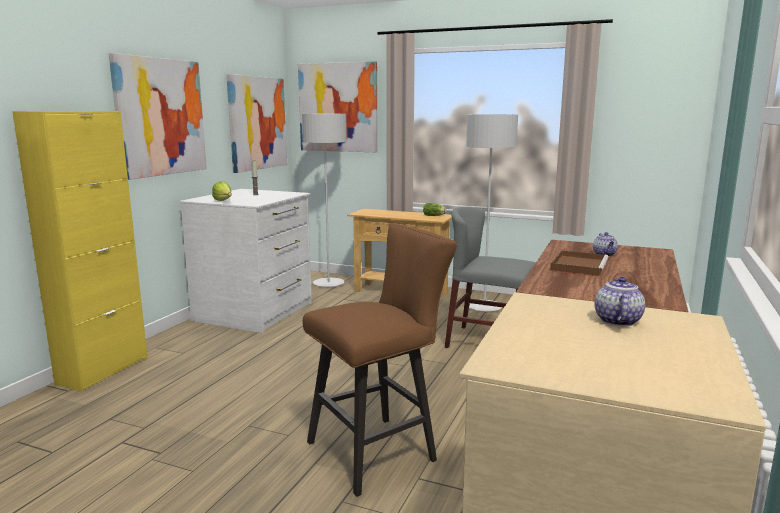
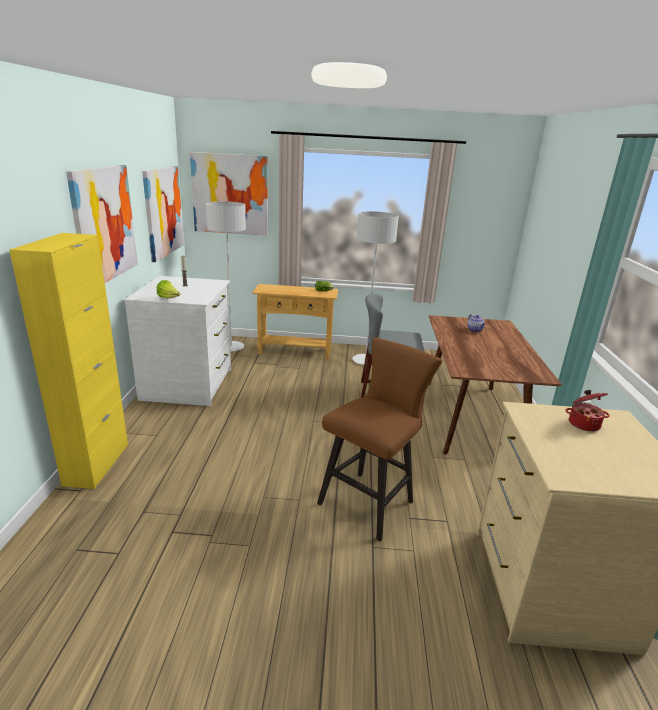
camera: 20 degrees left, 10 degrees up
brown tray [550,250,608,277] -> none
teapot [594,277,645,326] -> cooking pot [565,390,610,432]

